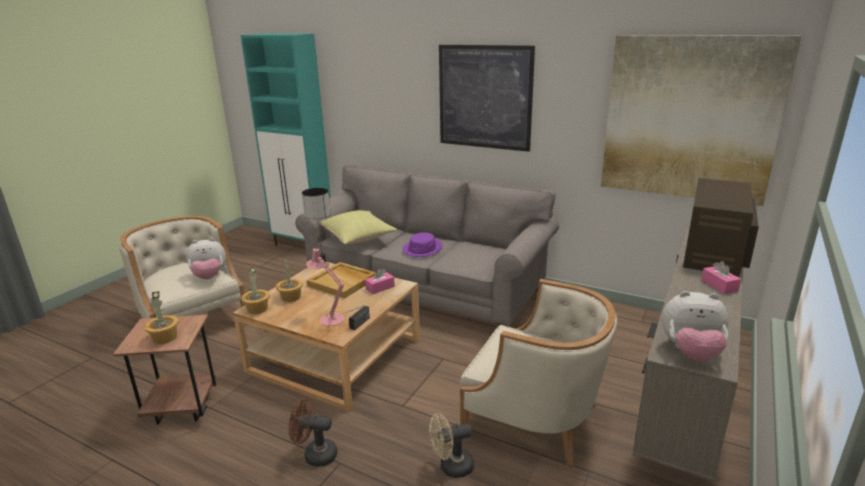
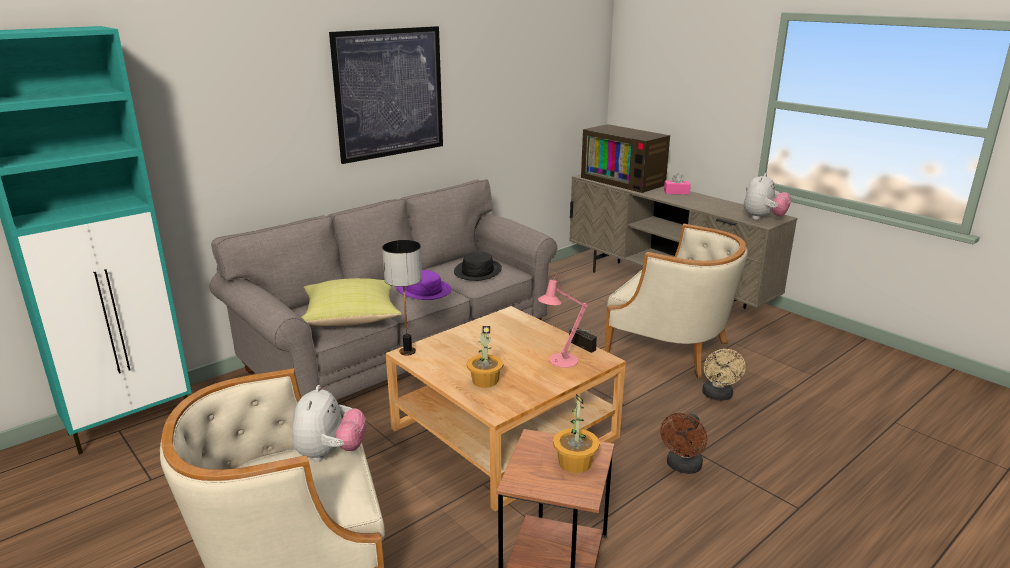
camera: 70 degrees left, 0 degrees up
potted plant [241,267,270,314] -> none
beige tray [307,262,376,299] -> none
pink tissue box [365,268,395,294] -> none
beige armchair [460,279,617,469] -> beige armchair turned 75 degrees clockwise [605,224,748,378]
picture [601,35,801,206] -> none
none -> black hat [454,252,502,281]

